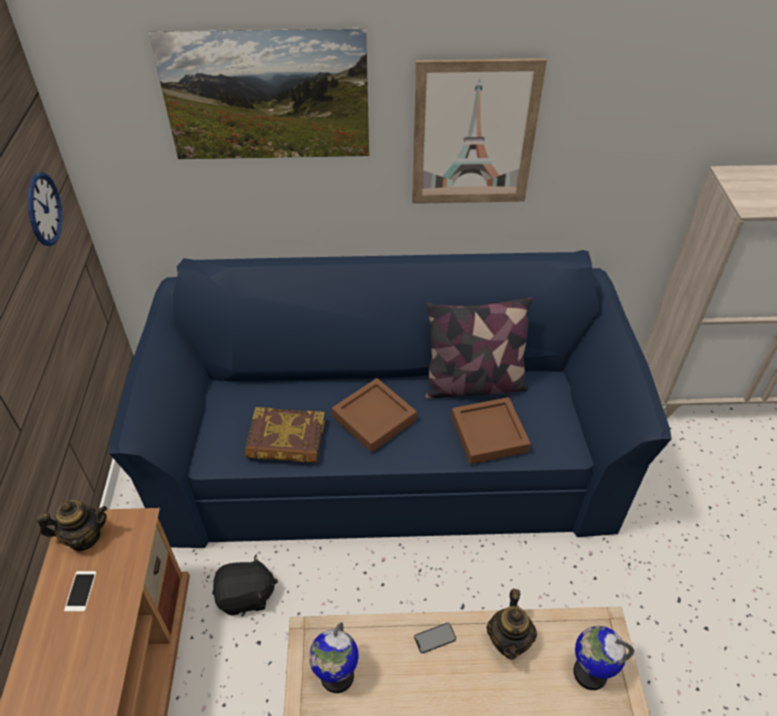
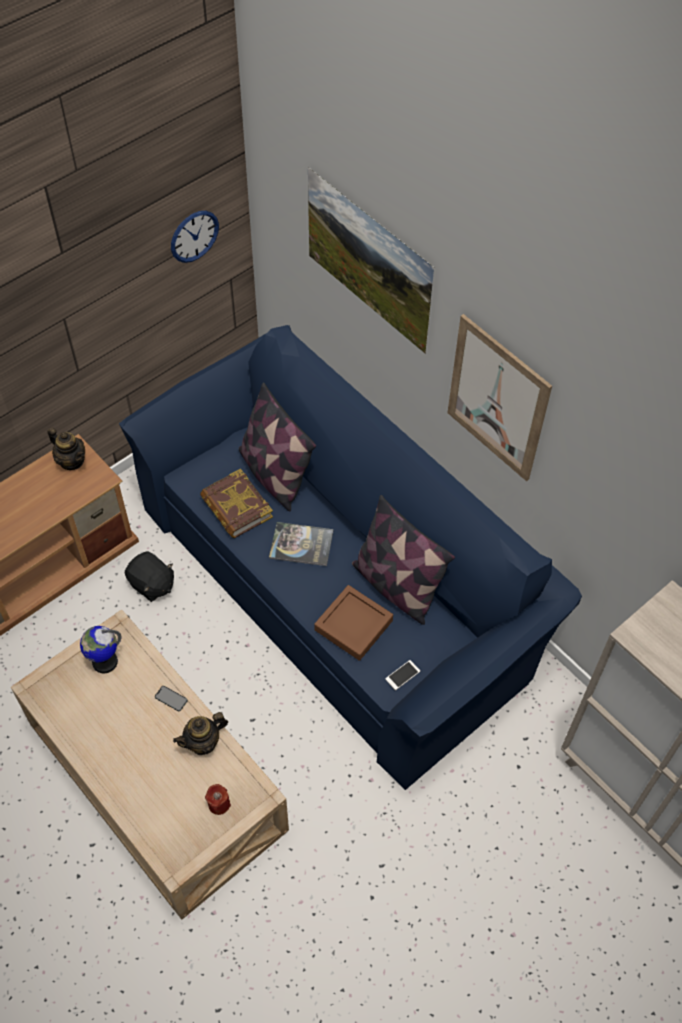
camera: 50 degrees right, 10 degrees up
phone [64,571,97,612] -> phone moved to [385,660,420,690]
brown tray [332,378,417,452] -> book [269,522,334,566]
globe [573,626,634,690] -> red candle [205,784,231,815]
none -> pillow [239,382,316,512]

